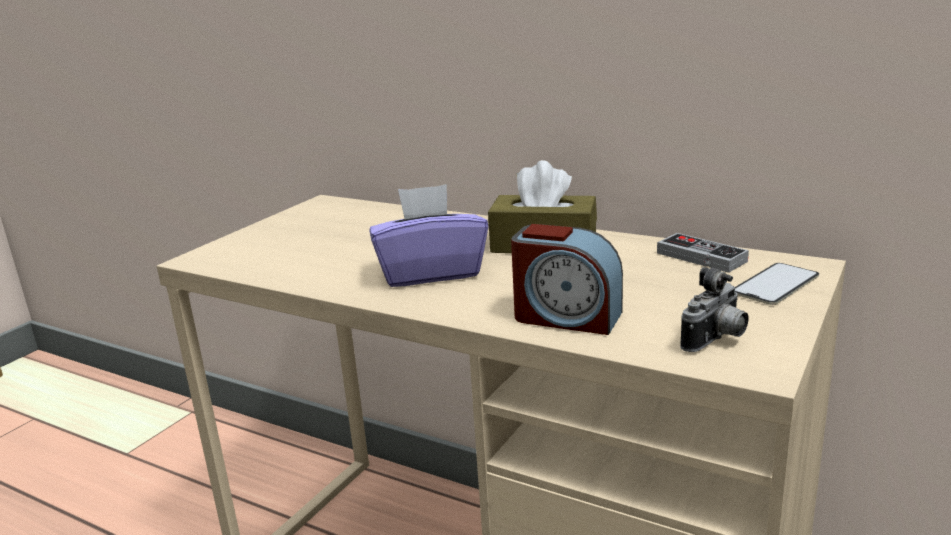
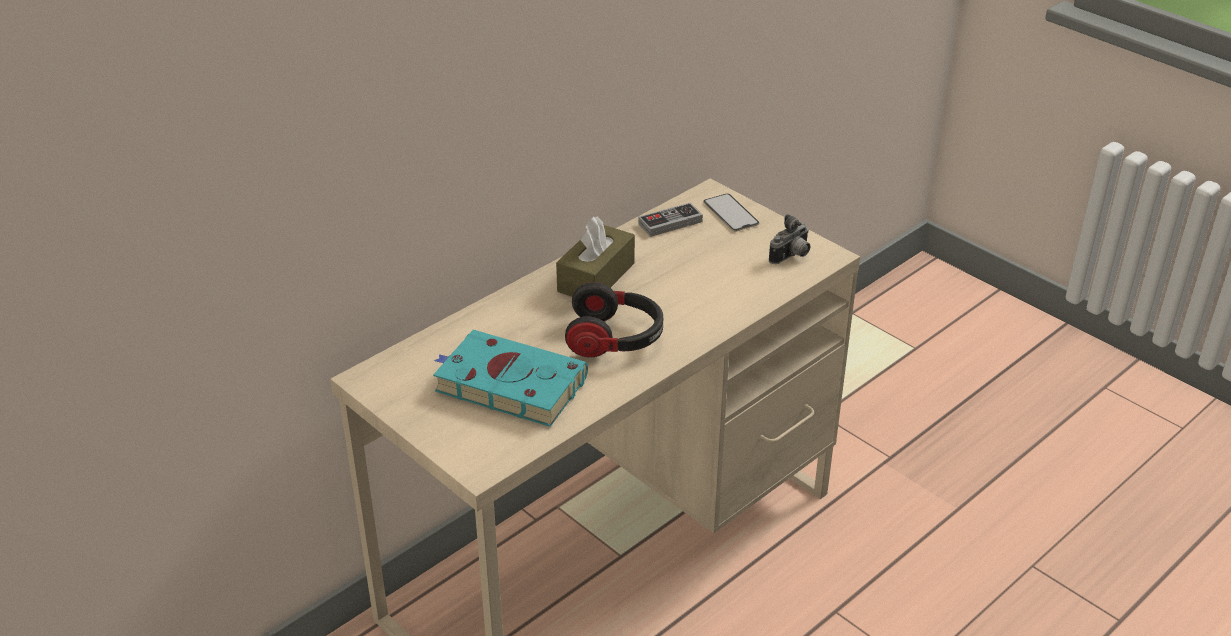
camera: 75 degrees left, 15 degrees up
purple tissue box [369,184,489,287] -> headphones [565,282,663,357]
alarm clock [511,224,623,335] -> none
camera [680,267,749,352] -> camera turned 75 degrees clockwise [769,214,810,264]
none -> turquoise book [433,330,588,427]

